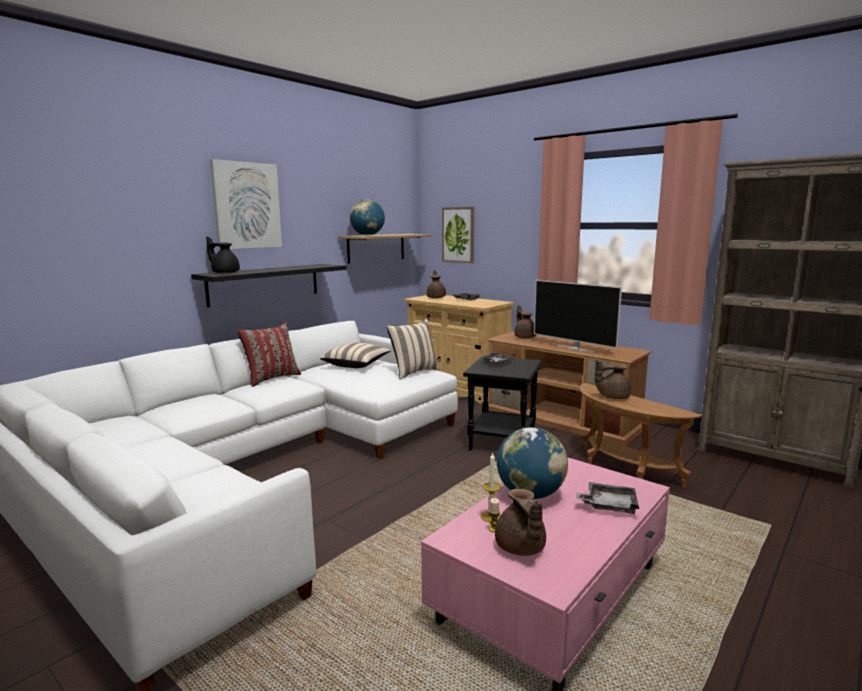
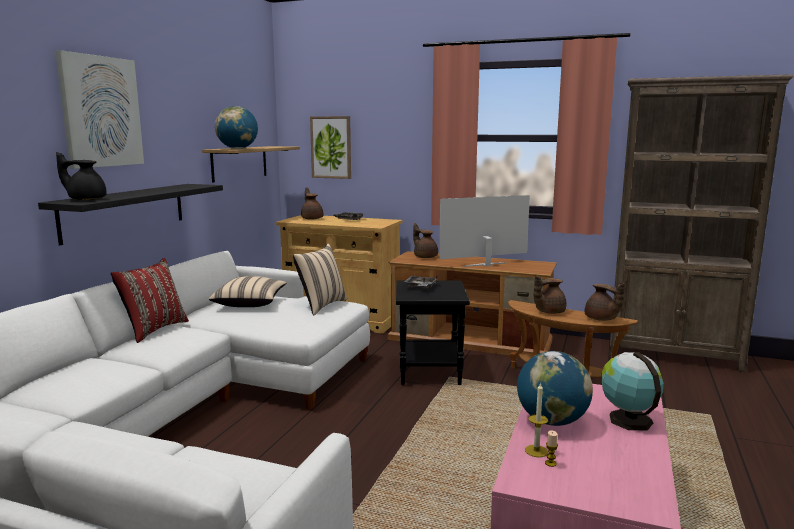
camera: 20 degrees left, 0 degrees up
brown teapot [495,489,546,556] -> brown teapot moved to [585,283,625,321]
television [534,280,622,352] -> television turned 135 degrees clockwise [439,195,530,267]
grey tray [576,482,639,514] -> globe [602,352,664,430]

